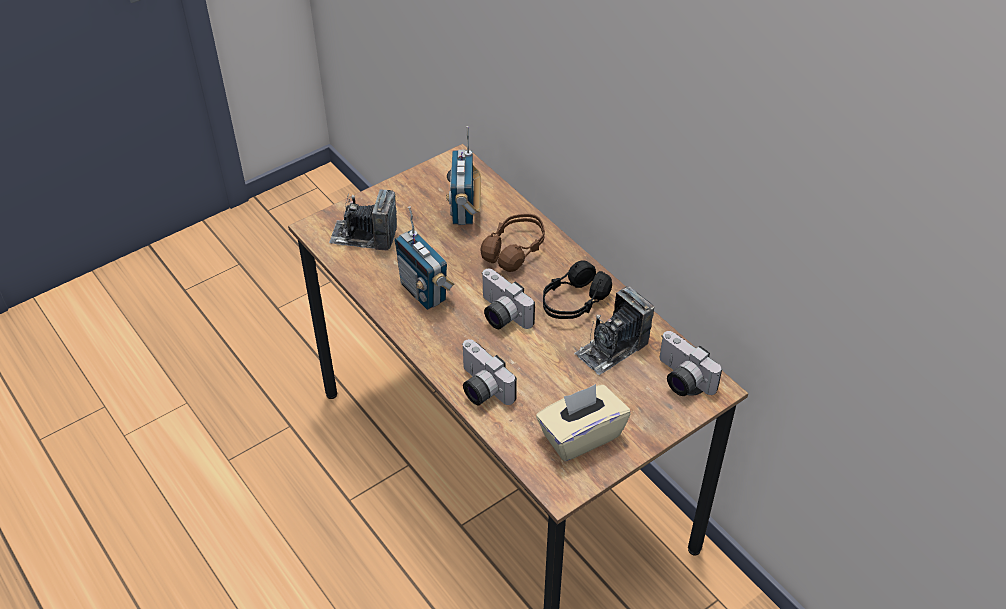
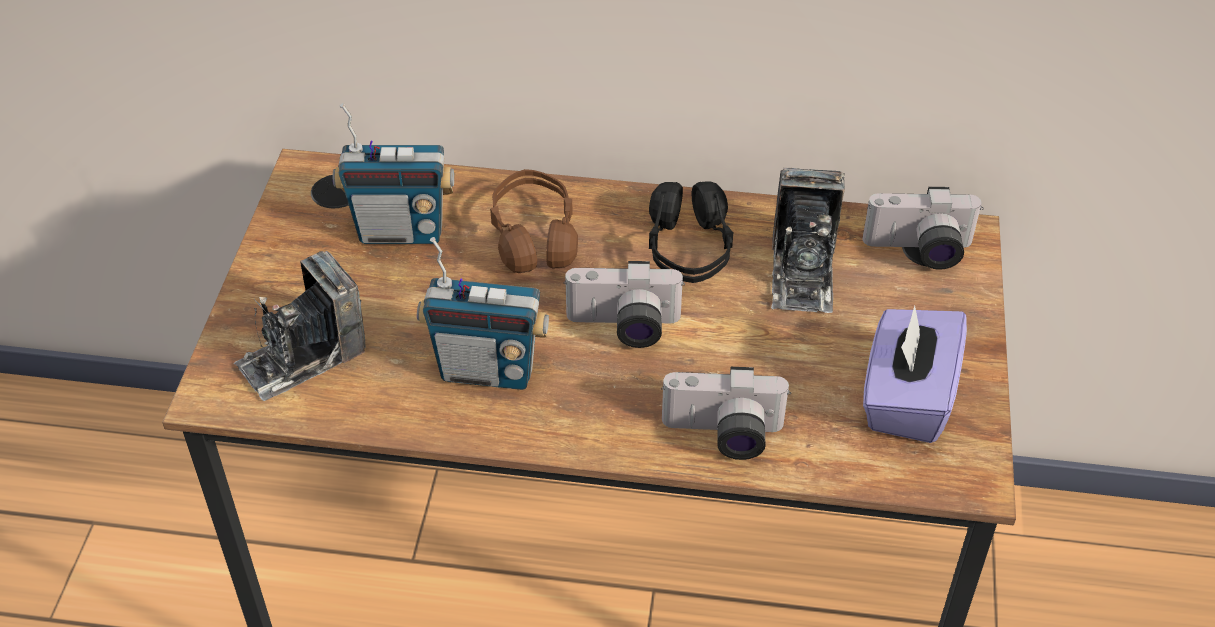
camera: 45 degrees left, 0 degrees up
radio [446,126,481,225] -> radio turned 45 degrees counterclockwise [333,103,454,244]
beige tissue box [536,384,630,461] -> purple tissue box [863,305,967,443]

